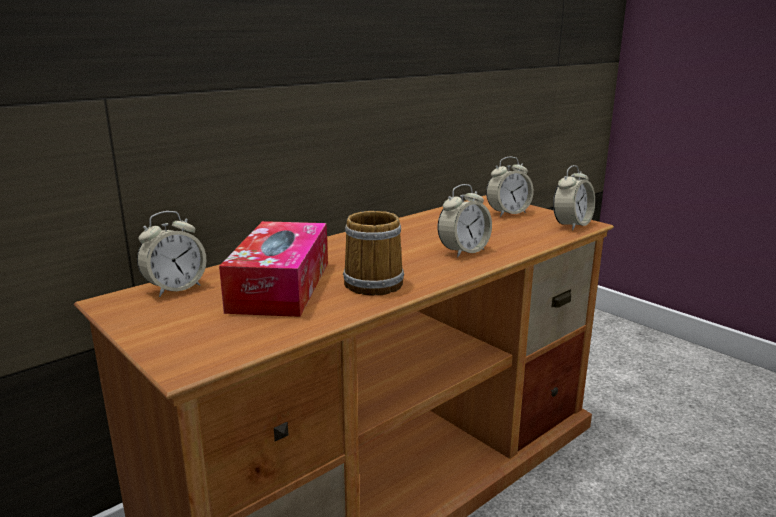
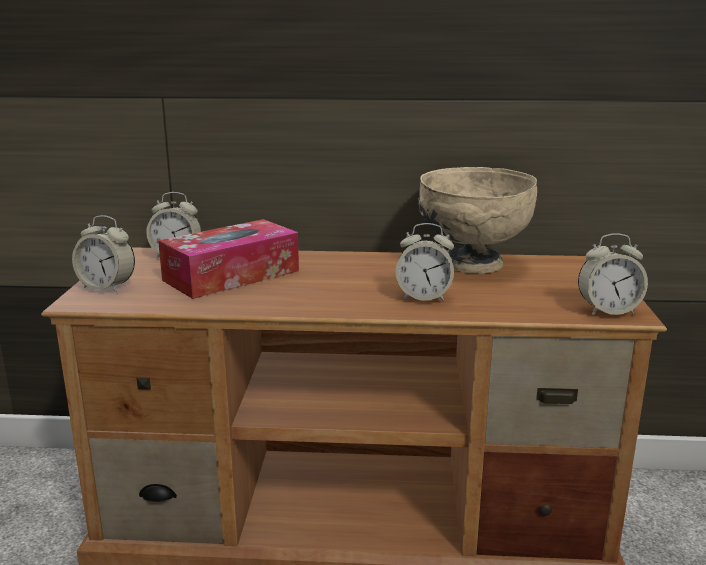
camera: 45 degrees right, 0 degrees up
mug [343,211,404,296] -> none
alarm clock [486,156,534,217] -> alarm clock moved to [72,215,135,293]
none -> beige bowl [418,167,537,274]

